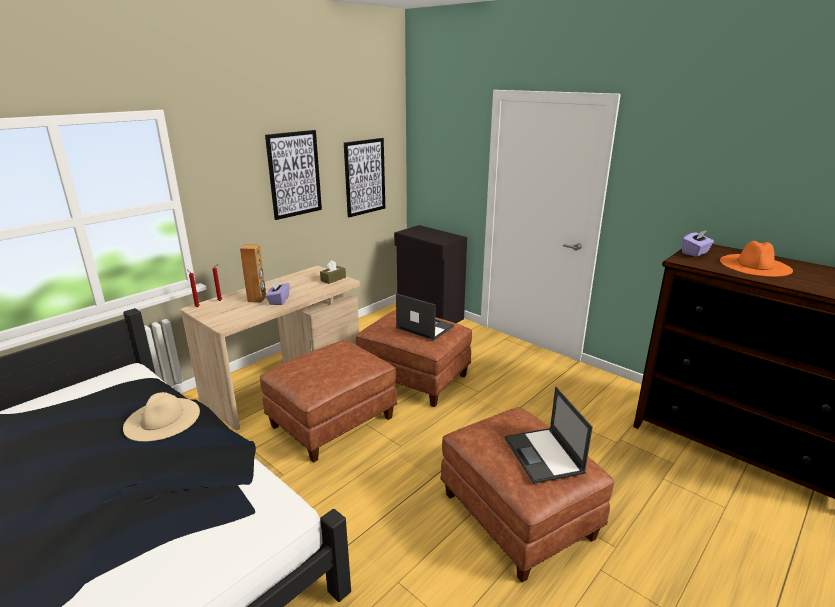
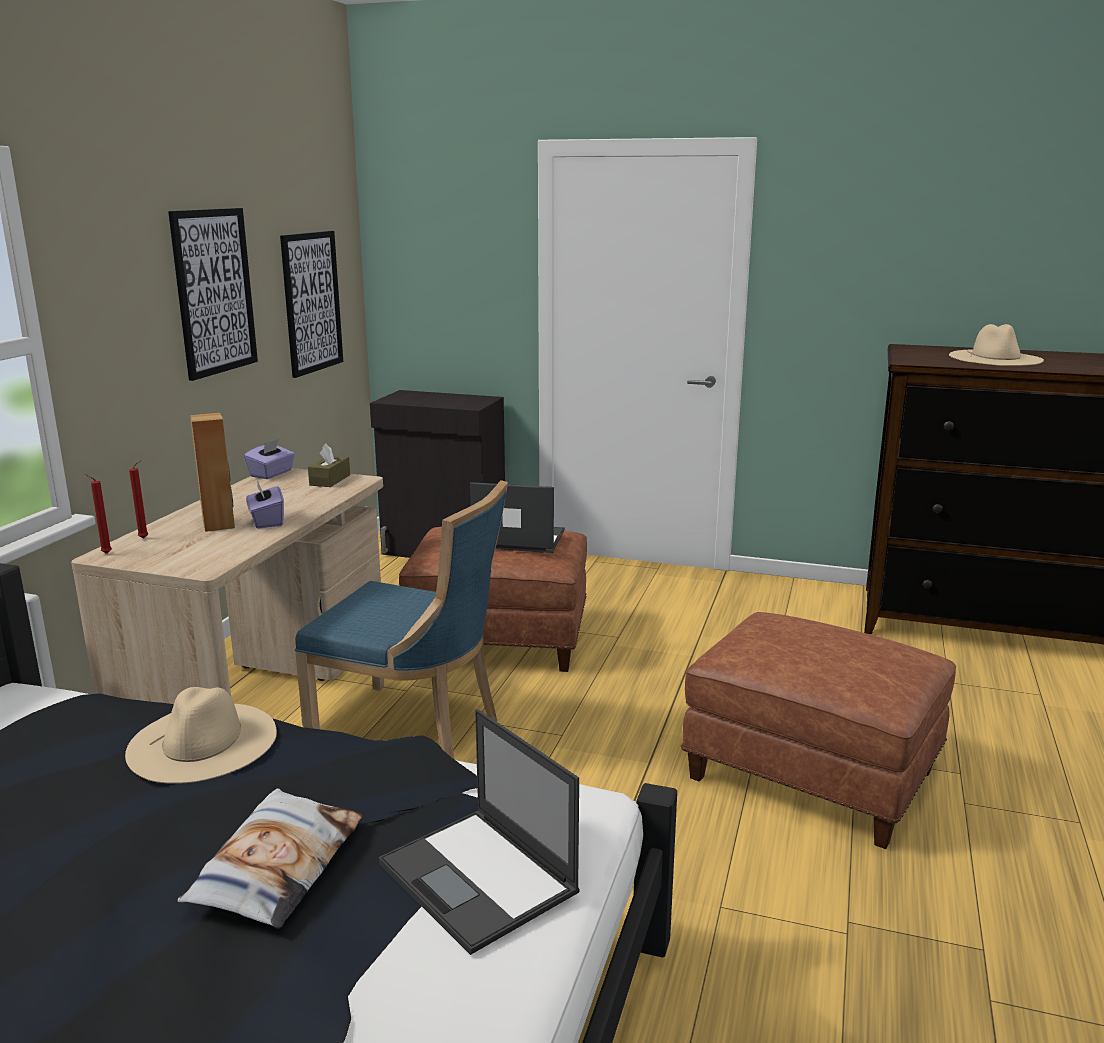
camera: 25 degrees left, 5 degrees down
brown ottoman [260,340,397,463] -> blue chair [295,480,508,759]
laptop [505,387,593,484] -> laptop moved to [379,709,580,955]
purple tissue box [682,230,714,257] -> purple tissue box moved to [244,439,295,479]
orange hat [720,241,793,277] -> beige hat [949,324,1044,366]
none -> pillow [177,789,363,929]

